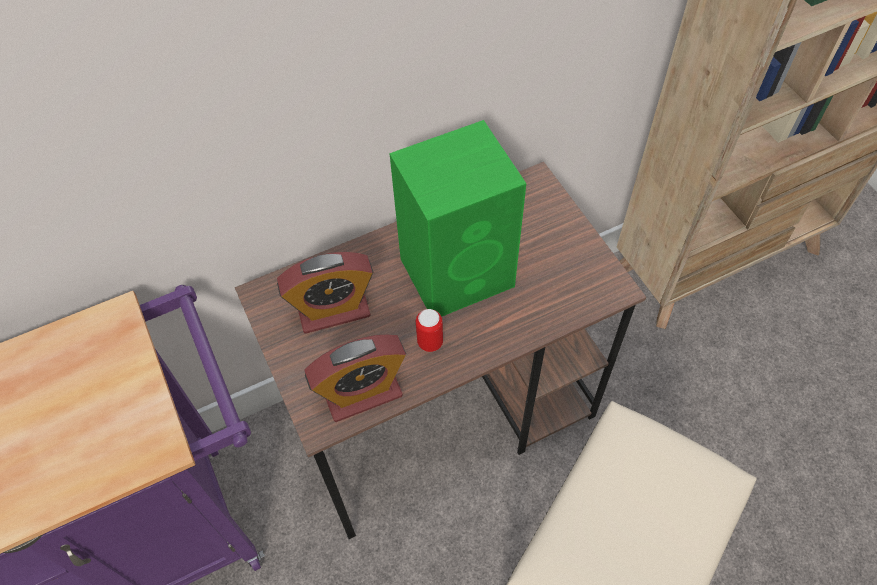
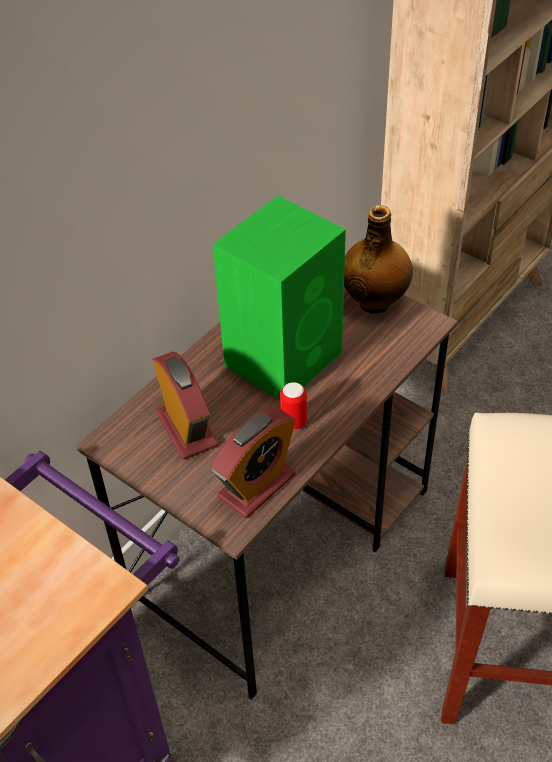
camera: 25 degrees left, 10 degrees down
alarm clock [277,252,373,334] -> alarm clock turned 75 degrees counterclockwise [153,352,218,460]
none -> bottle [344,205,413,314]

